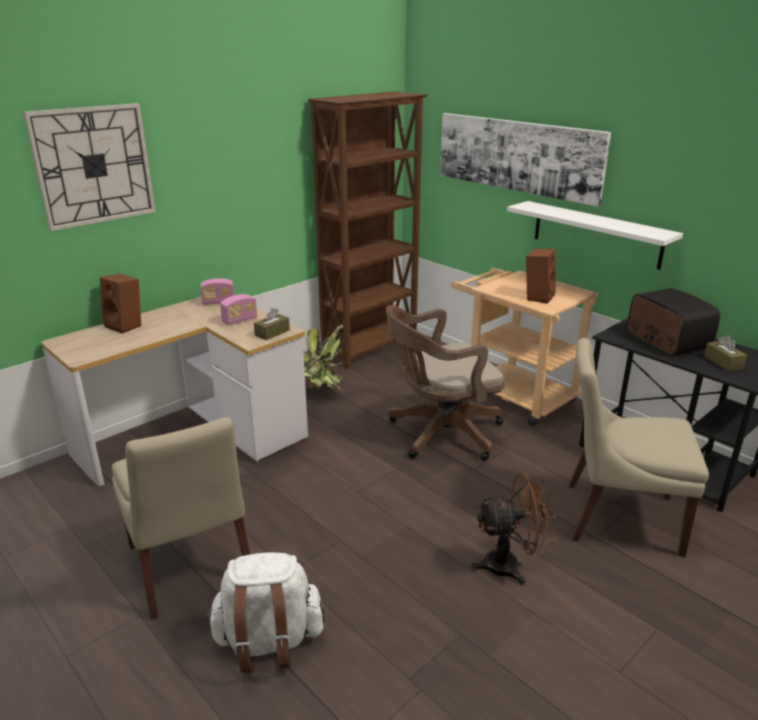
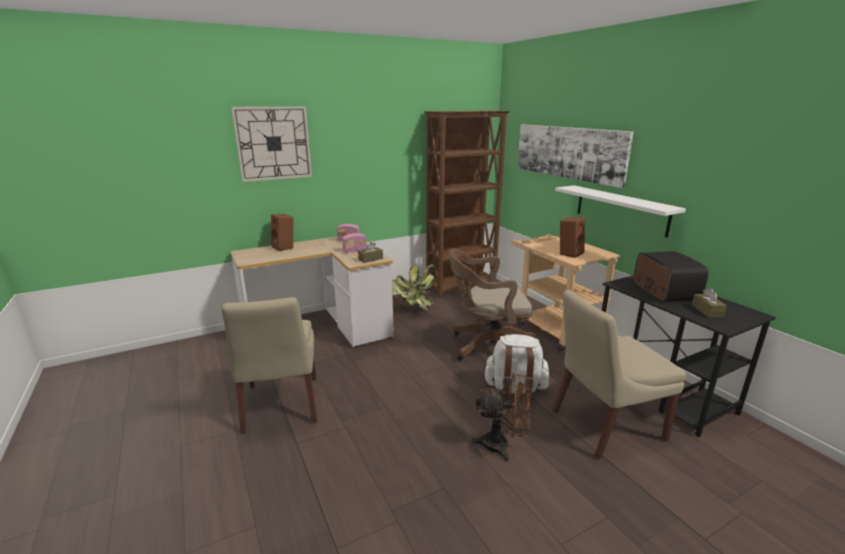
camera: 15 degrees right, 5 degrees down
white backpack [206,552,324,674] -> white backpack moved to [483,334,550,401]
beige chair [569,338,709,557] -> beige chair turned 45 degrees counterclockwise [552,290,686,460]

